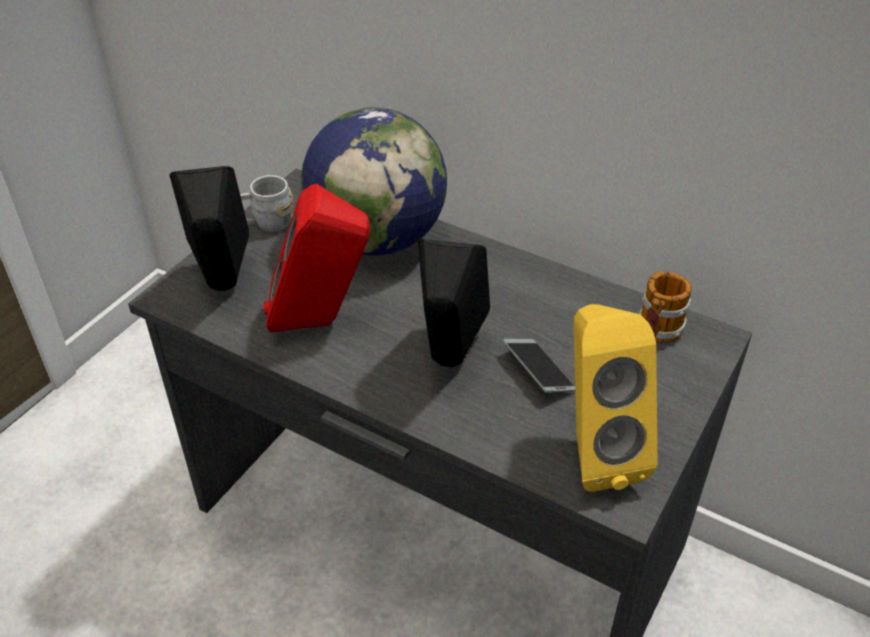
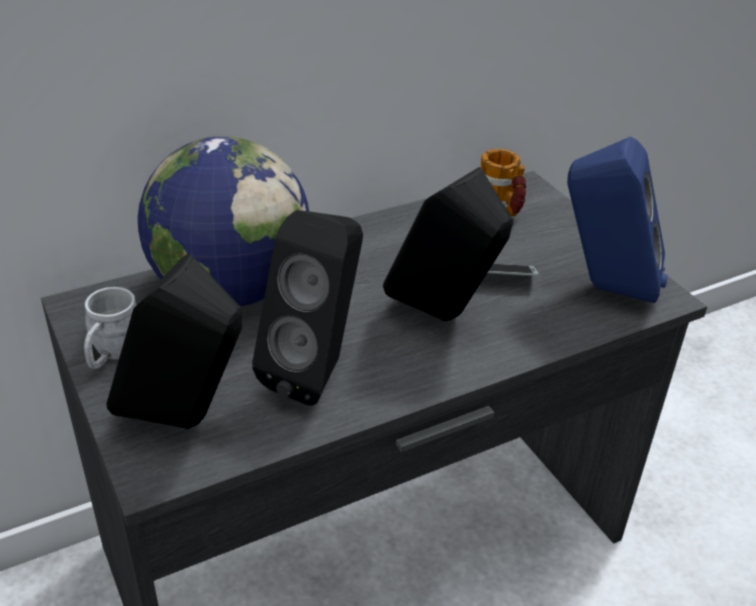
camera: 60 degrees left, 5 degrees down
red speaker [264,184,370,332] -> black speaker [252,210,363,406]
yellow speaker [574,304,657,492] -> blue speaker [567,136,668,303]

